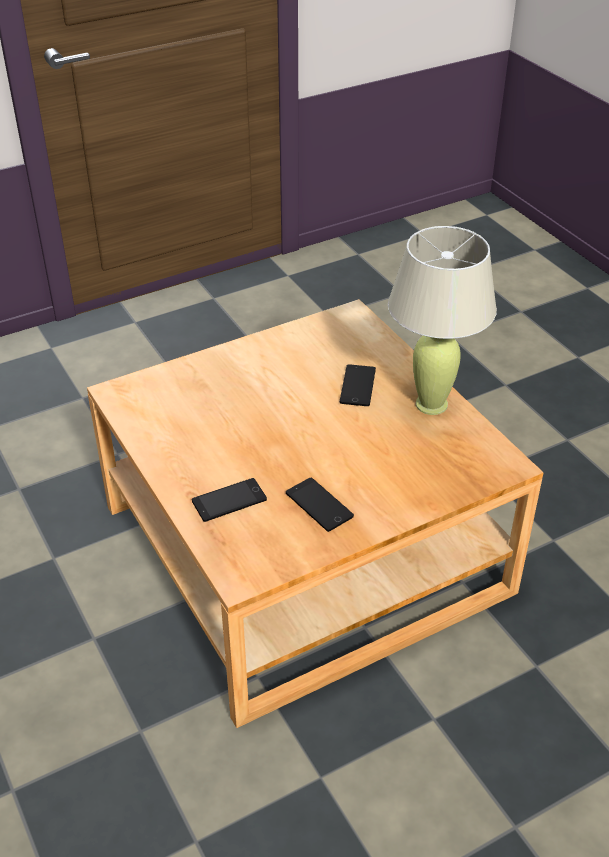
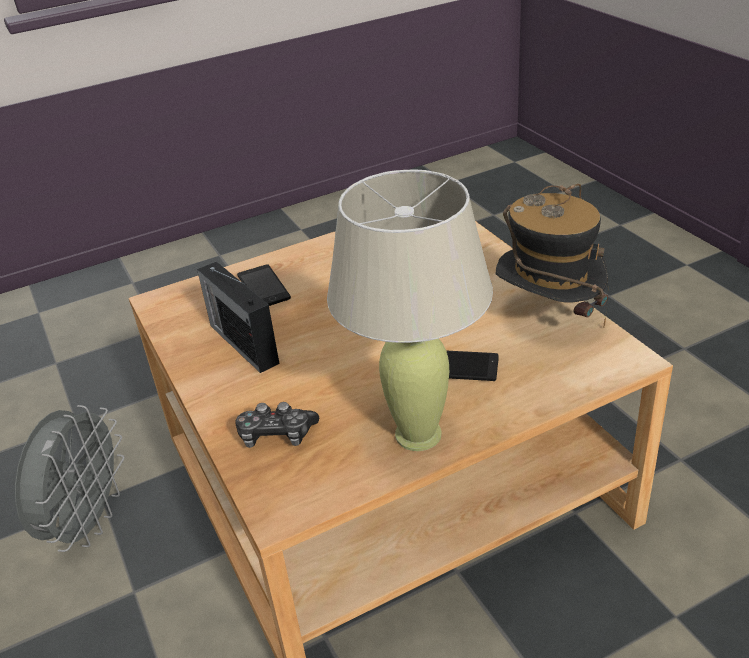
camera: 95 degrees right, 5 degrees down
phone [286,478,354,532] -> radio [197,261,279,373]
none -> grey fan [15,405,125,552]
none -> game controller [235,402,319,448]
none -> hat [496,184,608,327]

